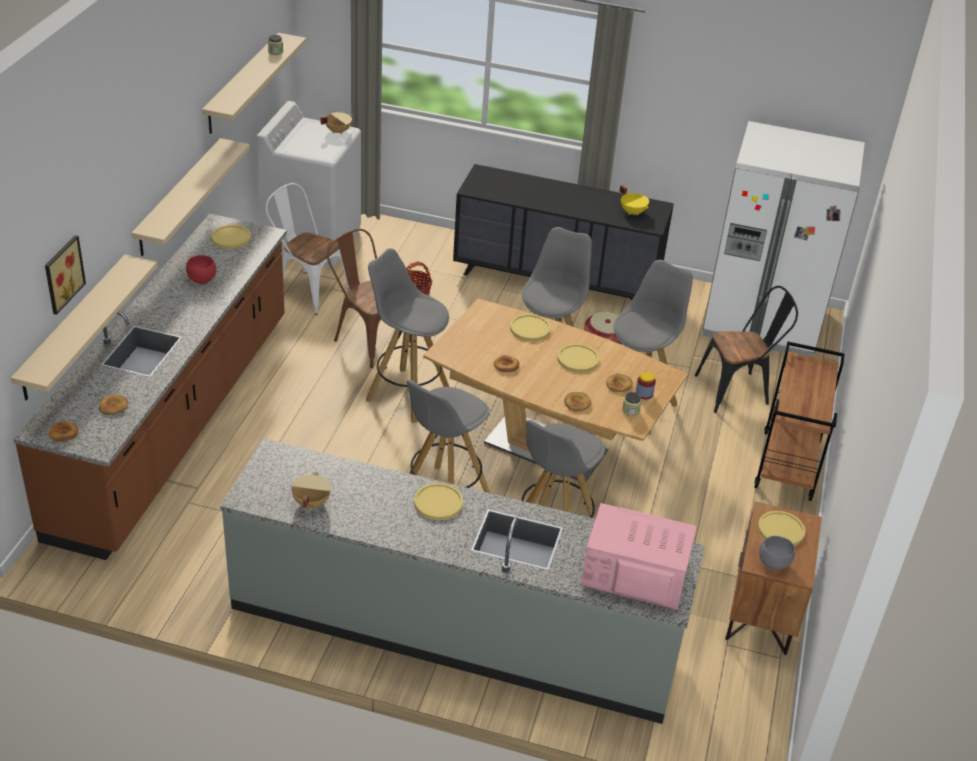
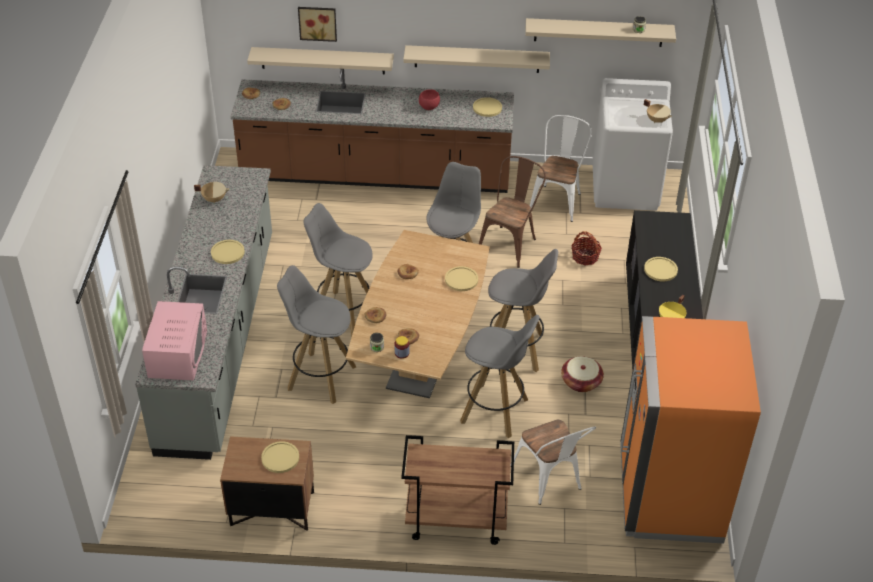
camera: 80 degrees right, 5 degrees up
yellow plate [557,344,599,372] -> yellow plate moved to [644,257,678,281]
black chair [695,286,798,413] -> white chair [514,420,596,505]
white fridge [703,121,865,357] -> orange fridge [620,316,761,544]
grey bowl [759,536,795,570] -> none

